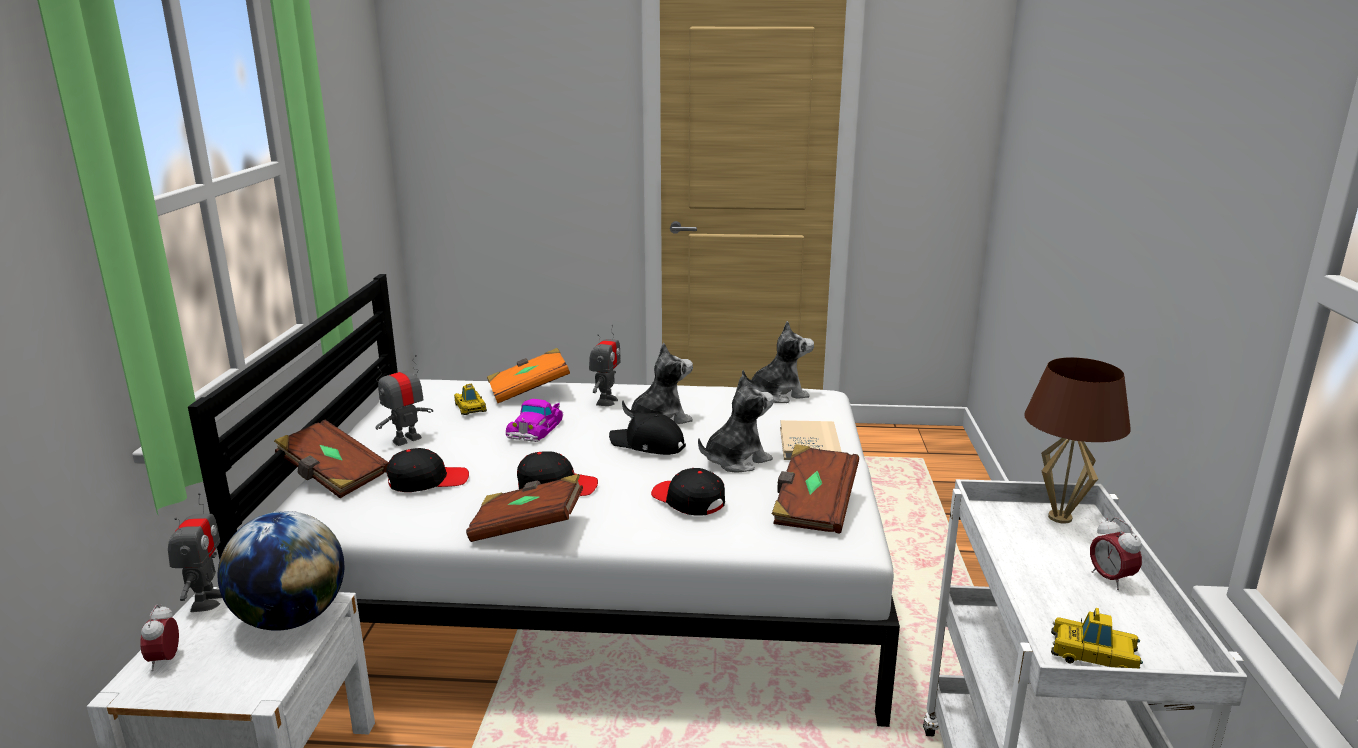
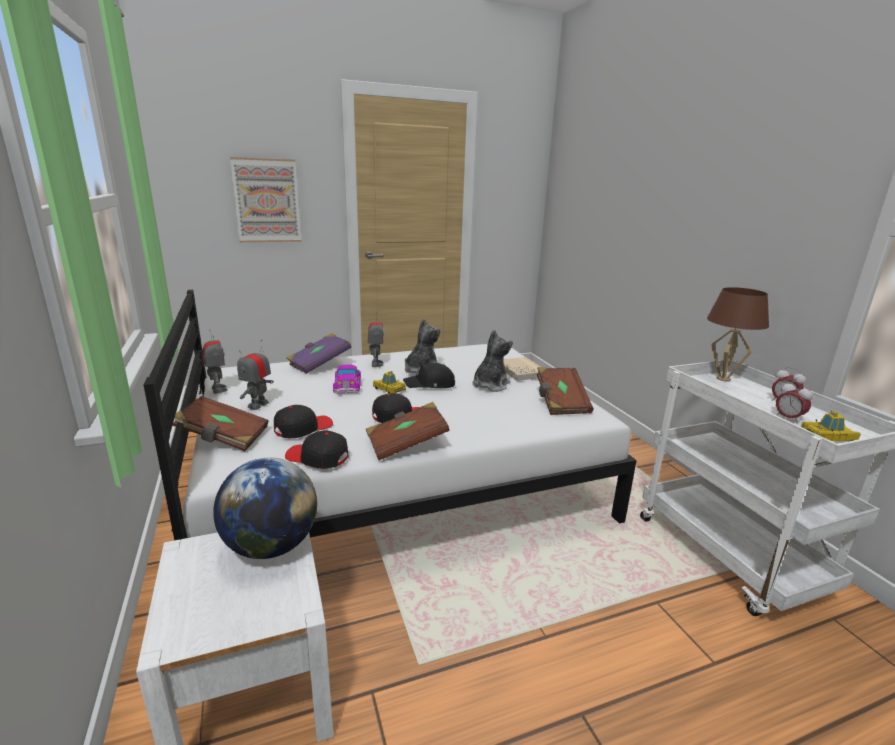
camera: 25 degrees left, 0 degrees up
alarm clock [140,604,179,671] -> alarm clock moved to [776,381,813,424]
toy robot [168,493,222,612] -> toy robot moved to [203,329,228,394]
toy car [454,384,487,415] -> toy car moved to [373,371,406,394]
orange book [487,348,570,403] -> purple book [286,333,351,374]
black cap [651,468,725,515] -> black cap moved to [285,430,349,469]
plush toy [742,321,814,403] -> none
none -> picture [230,157,301,242]

